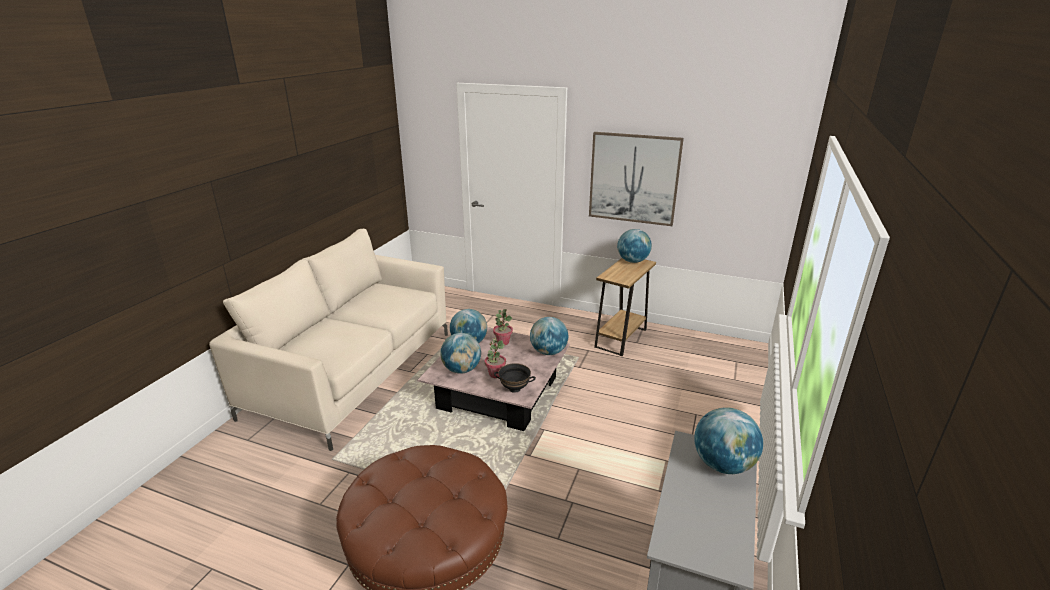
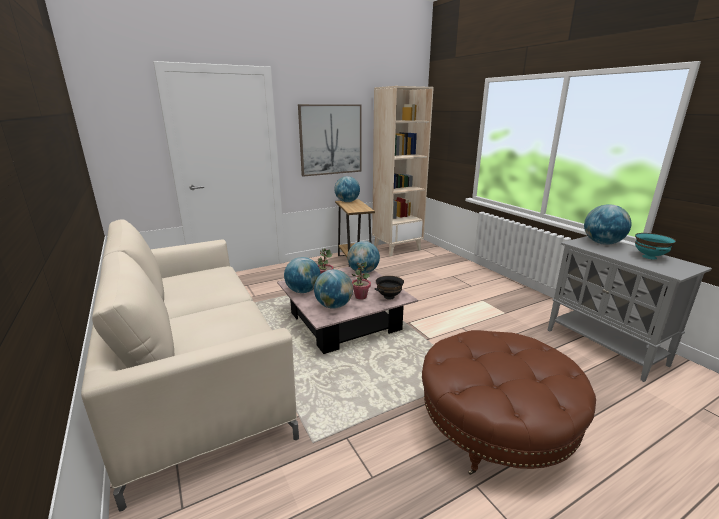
camera: 50 degrees left, 5 degrees down
none -> beige bookcase [372,86,434,257]
none -> turquoise bowl [635,233,676,260]

